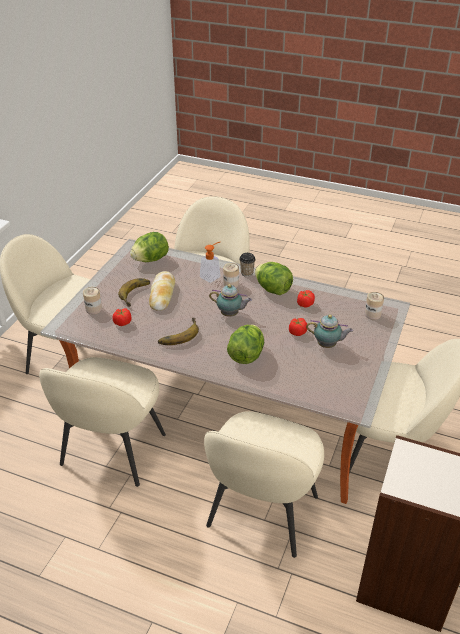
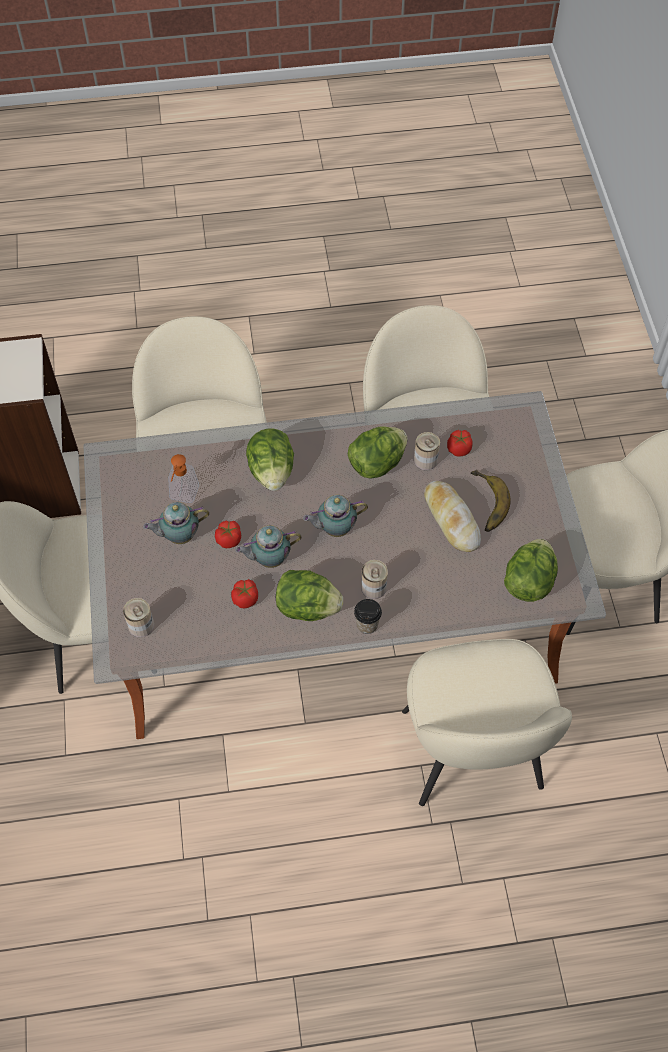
camera: 150 degrees right, 20 degrees up
can [83,287,102,314] -> can moved to [414,432,440,471]
banana [158,318,199,345] -> lettuce [348,426,407,479]
soap dispenser [200,242,221,283] -> soap dispenser moved to [168,454,199,503]
none -> teapot [235,525,302,568]

